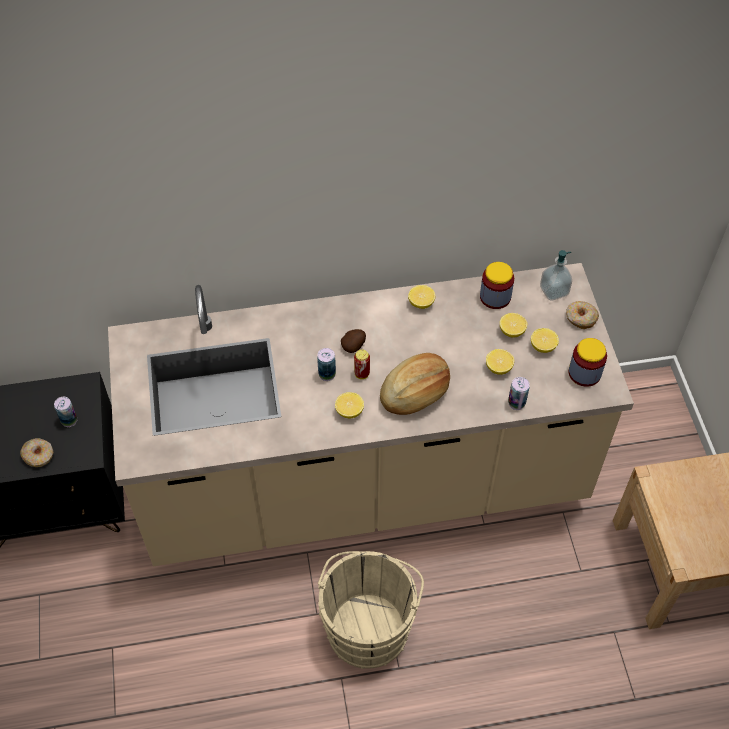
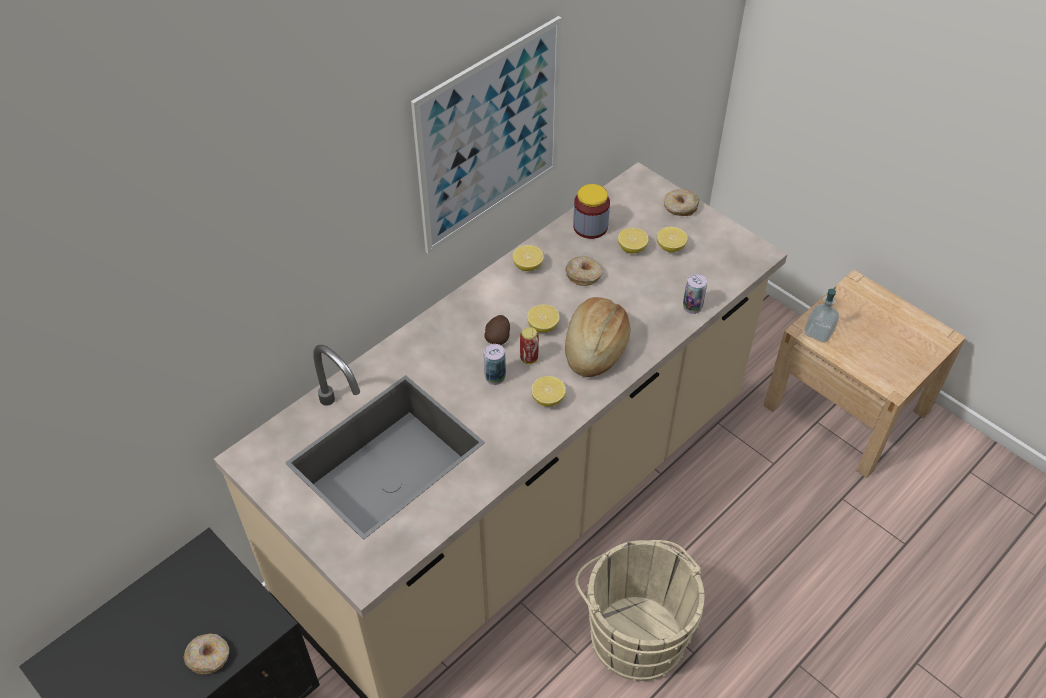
camera: 35 degrees left, 5 degrees down
can [54,397,77,427] -> none
lemon [486,349,514,375] -> lemon moved to [527,305,560,333]
soap dispenser [540,250,572,300] -> soap dispenser moved to [805,287,839,343]
jar [569,338,607,387] -> none
none -> picture [411,16,561,254]
none -> donut [565,256,603,286]

